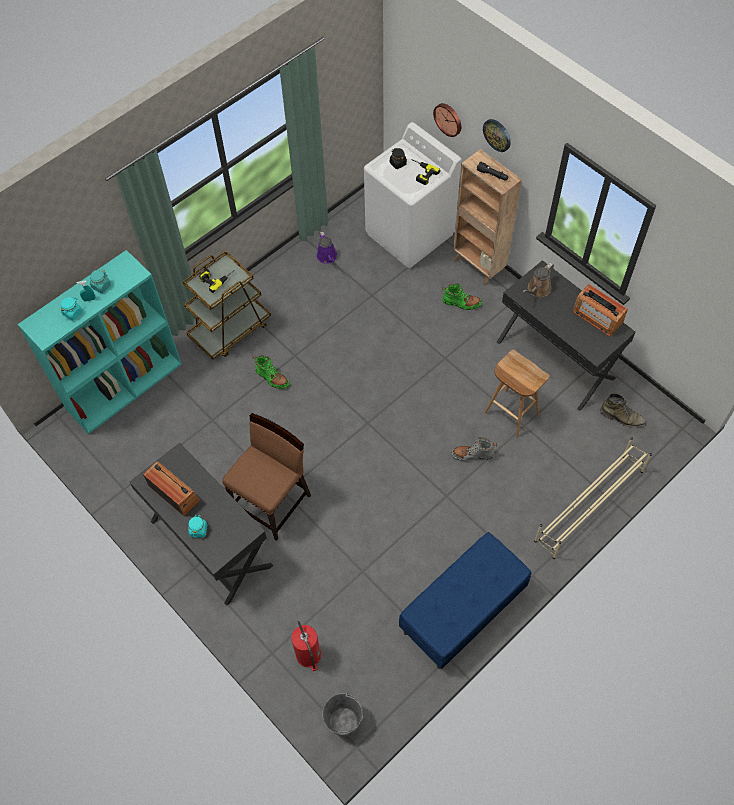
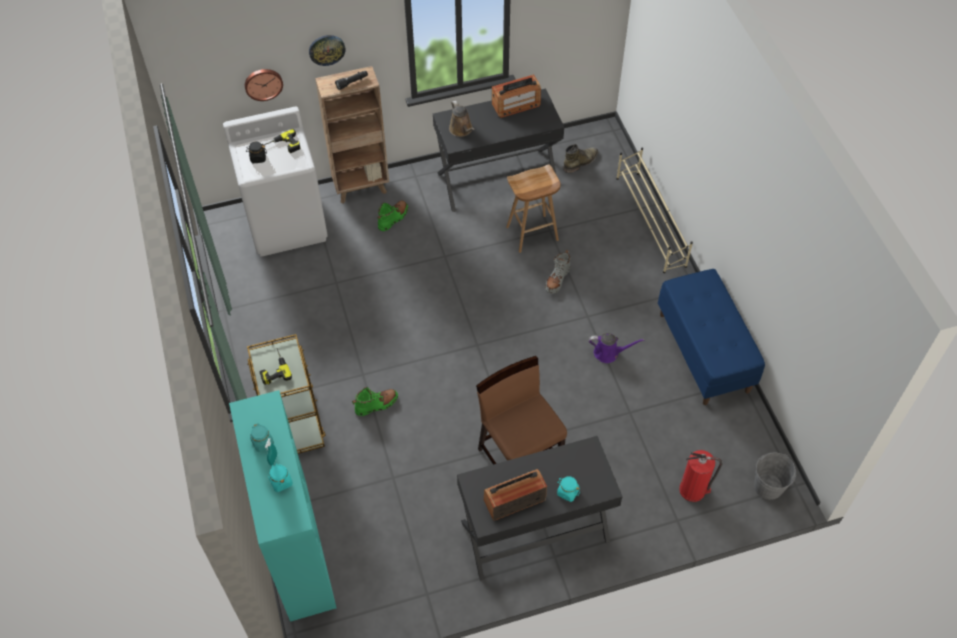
camera: 65 degrees left, 5 degrees down
purple watering can [317,232,337,264] -> purple watering can moved to [589,333,645,363]

